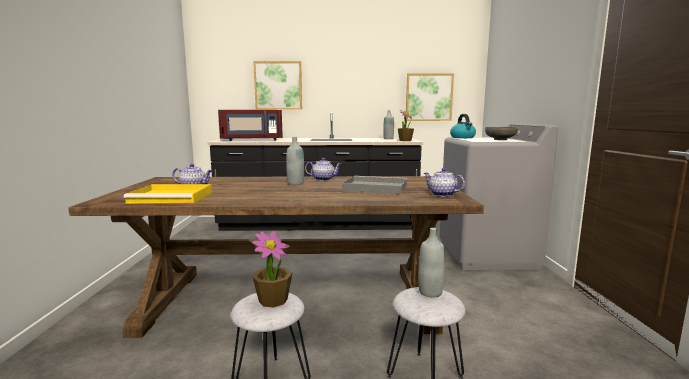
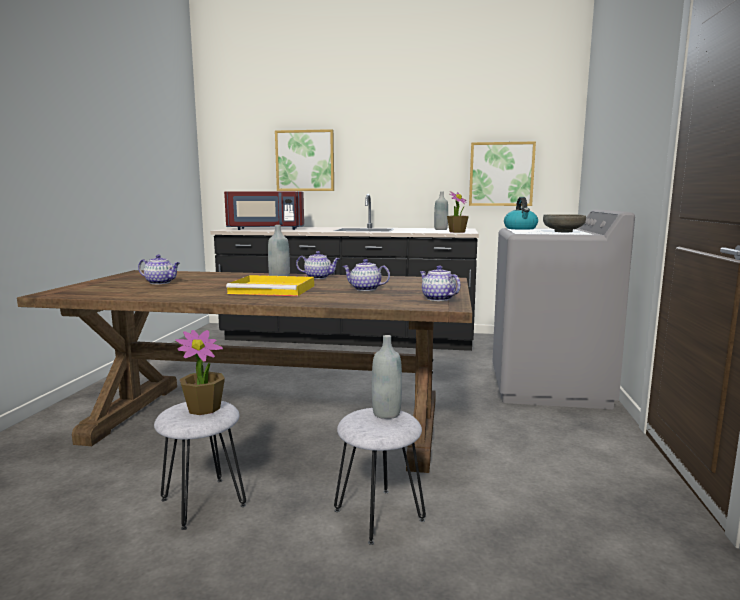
camera: 10 degrees right, 0 degrees up
yellow tray [124,184,212,204] -> yellow tray moved to [226,275,314,296]
grey tray [342,176,407,194] -> teapot [343,259,390,291]

